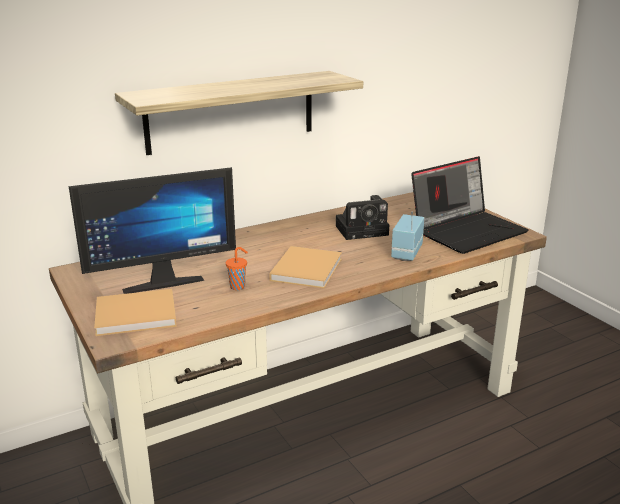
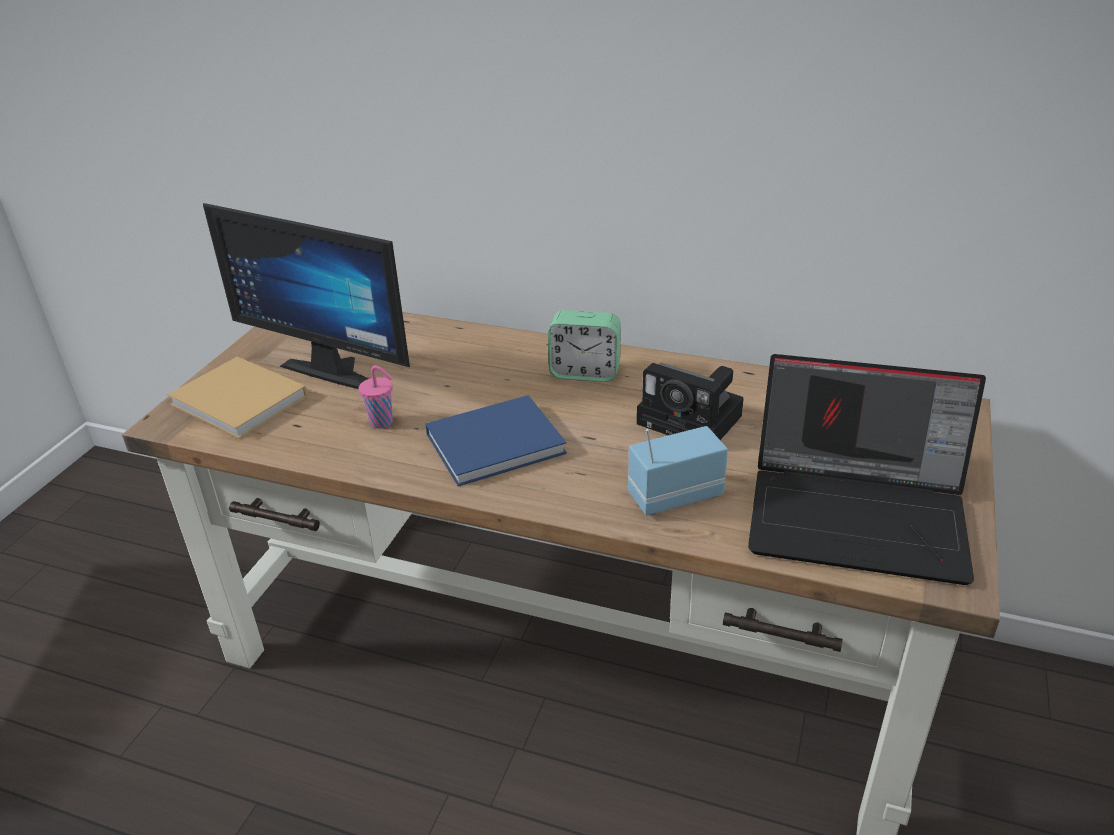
camera: 50 degrees right, 10 degrees up
shelf [115,71,363,155] -> none
orange cup [226,247,248,290] -> pink cup [359,365,393,429]
beige book [269,246,342,289] -> blue book [425,395,567,486]
none -> alarm clock [548,310,621,382]

